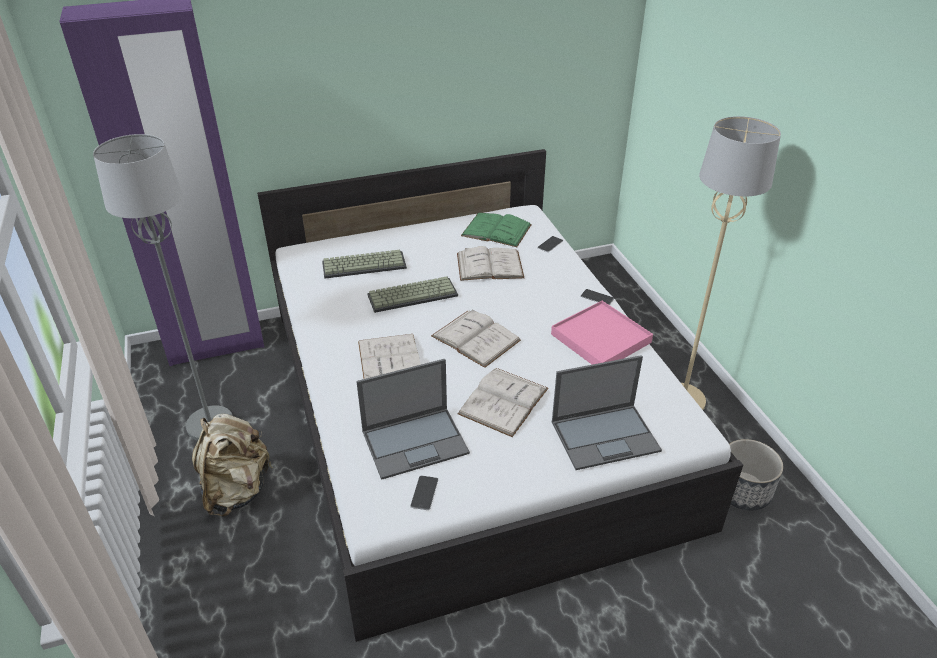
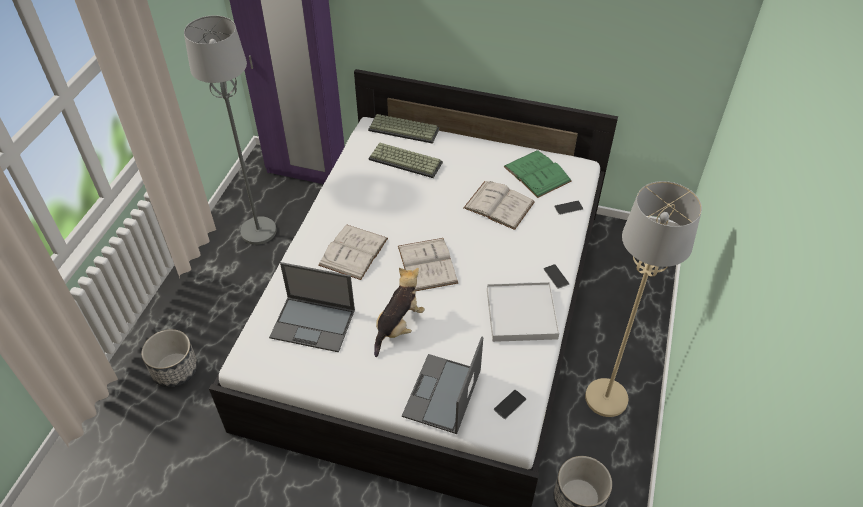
camera: 35 degrees right, 10 degrees up
beige backpack [192,414,273,517] -> none
keyboard [367,276,458,313] -> keyboard moved to [368,114,440,144]
phone [410,476,438,510] -> phone moved to [494,390,526,419]
white book [458,368,549,437] -> plush toy [374,268,425,357]
pink tray [551,301,653,365] -> white tray [487,282,559,342]
laptop [552,355,662,470] -> laptop turned 90 degrees clockwise [402,336,483,434]
none -> planter [141,329,198,387]

